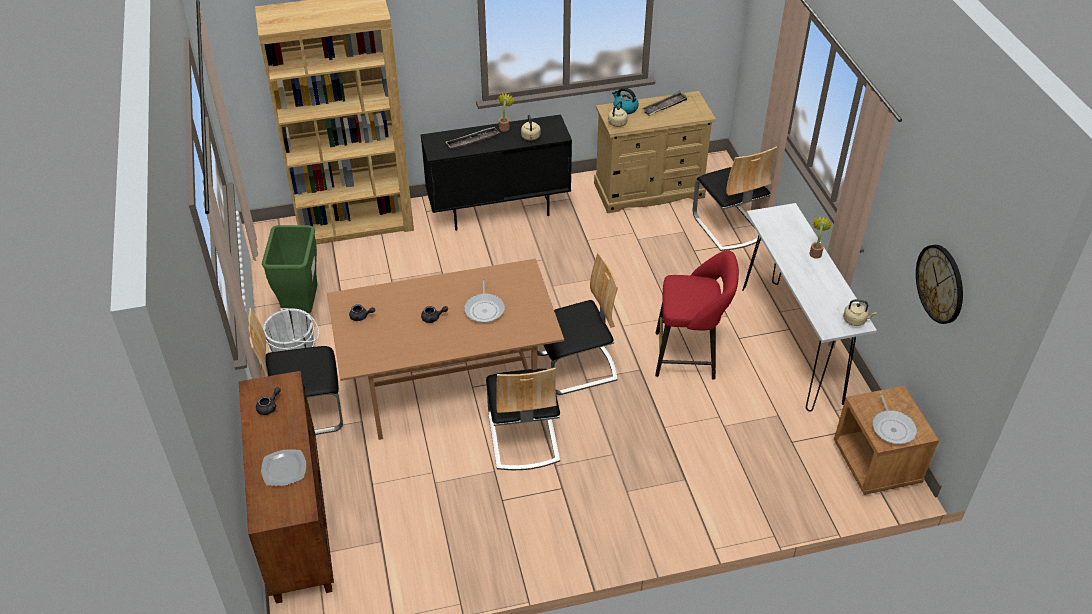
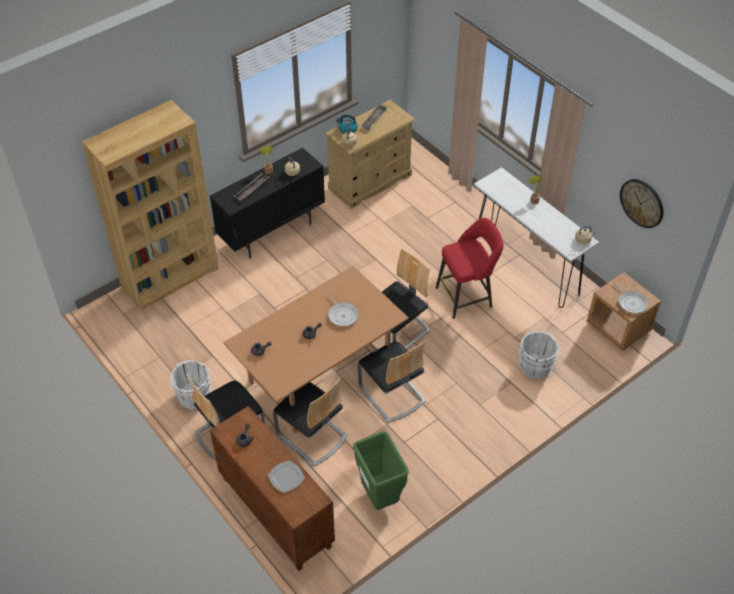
camera: 25 degrees left, 5 degrees up
green trash can [262,225,318,313] -> green trash can moved to [353,431,409,510]
chair [693,146,777,251] -> chair moved to [273,377,348,466]
none -> white bucket [519,331,560,379]

